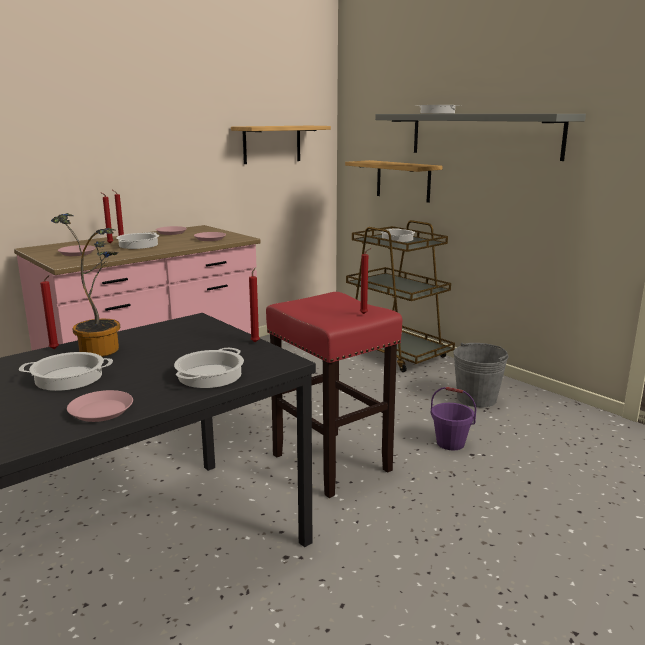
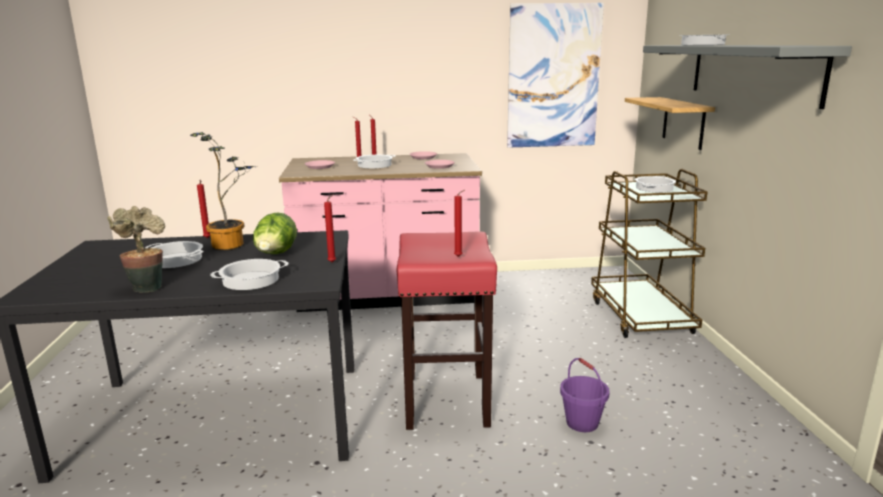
camera: 35 degrees right, 0 degrees up
pink plate [67,390,133,422] -> potted plant [107,206,165,293]
shelf [231,126,331,164] -> picture [507,3,604,148]
grey bucket [453,342,509,408] -> none
none -> lettuce [253,212,297,254]

